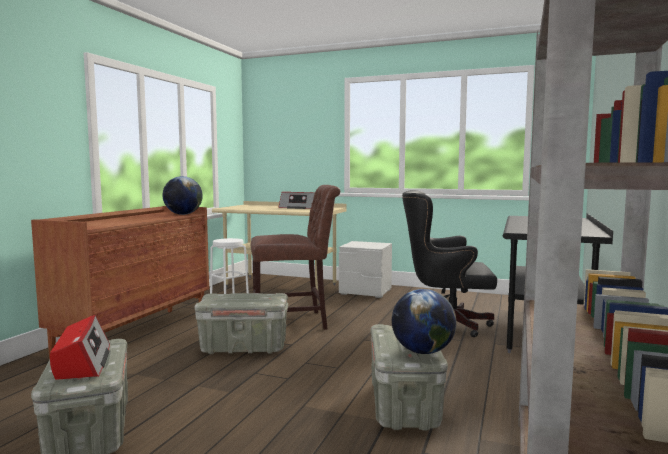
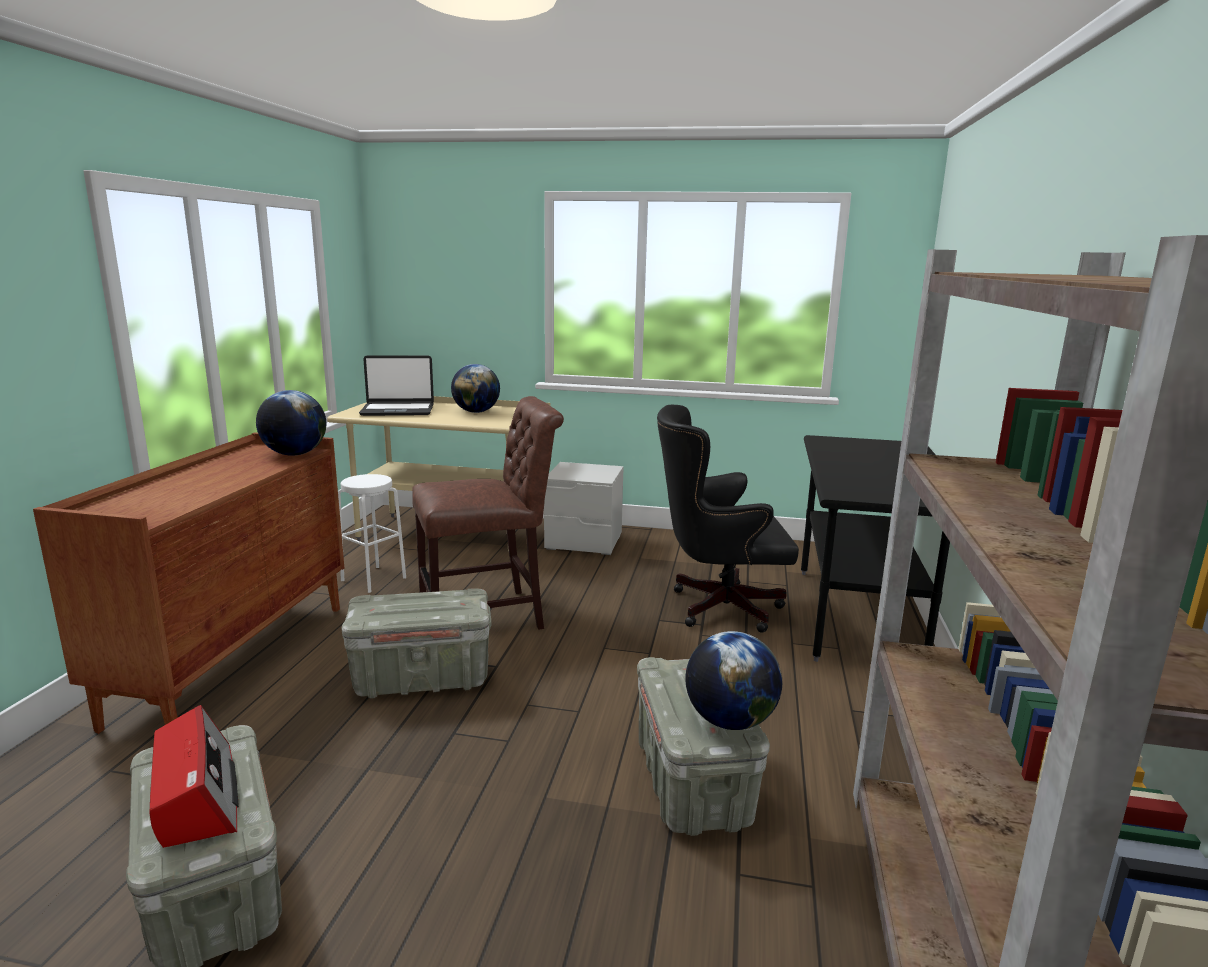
camera: 10 degrees left, 10 degrees up
radio [278,192,315,209] -> globe [451,364,500,413]
none -> laptop [359,355,434,416]

